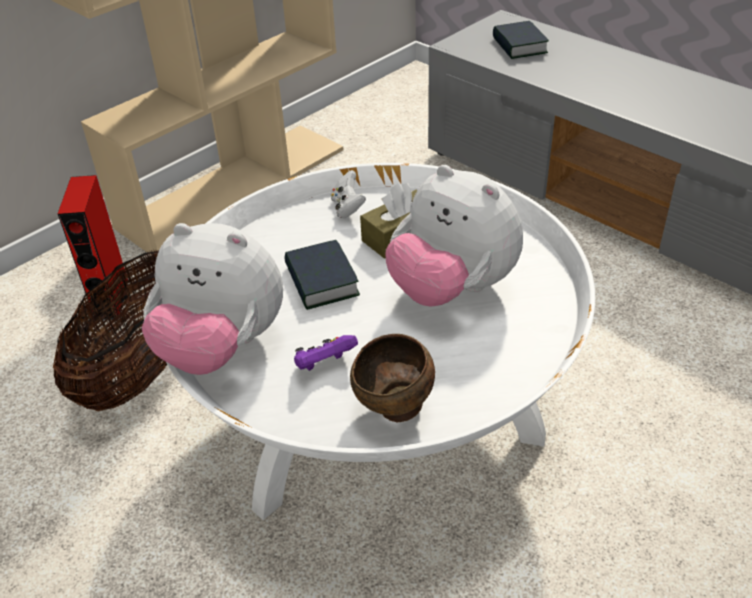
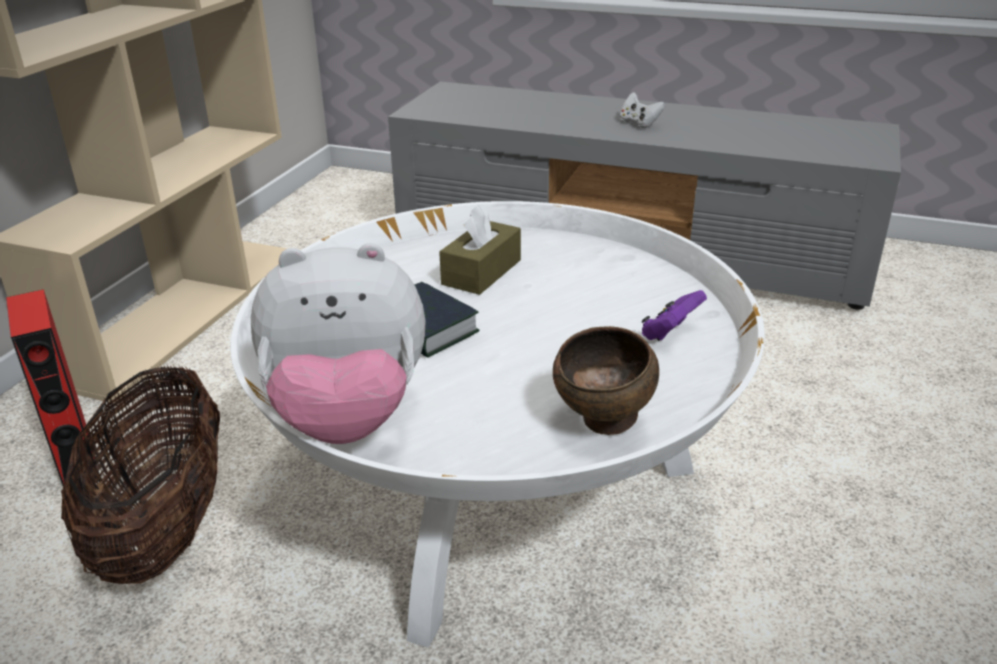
camera: 25 degrees left, 10 degrees down
purple game controller [294,335,358,371] -> purple game controller moved to [642,290,707,341]
white game controller [331,170,366,218] -> white game controller moved to [620,92,665,128]
plush toy [385,165,523,306] -> none
book [493,21,549,59] -> none

